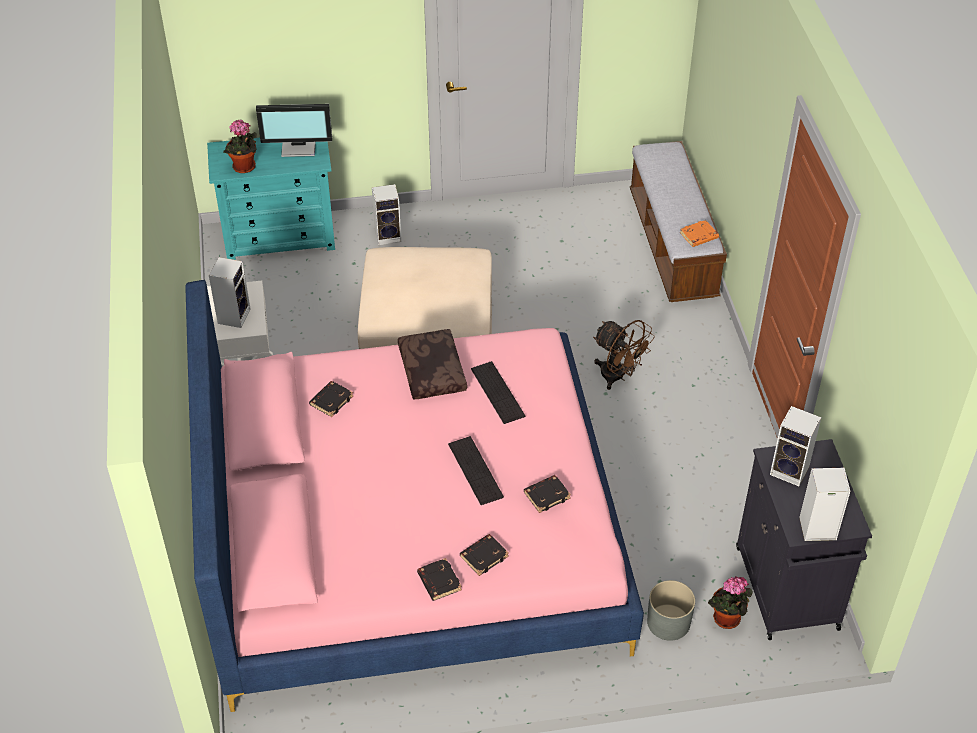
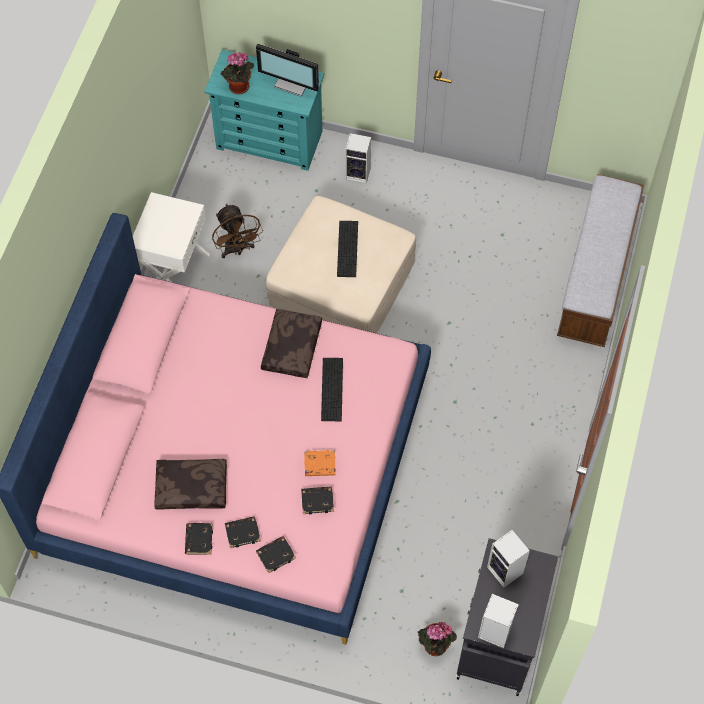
camera: 25 degrees right, 15 degrees up
speaker [209,257,251,328] -> none
black book [309,381,353,417] -> black book moved to [256,536,296,574]
keyboard [448,436,504,505] -> keyboard moved to [337,221,358,277]
brown fan [593,320,655,390] -> brown fan moved to [212,204,263,258]
grey planter [647,580,695,641] -> none
orange book [680,220,719,247] -> orange book moved to [304,450,336,476]
none -> brown pillow [155,459,227,510]

